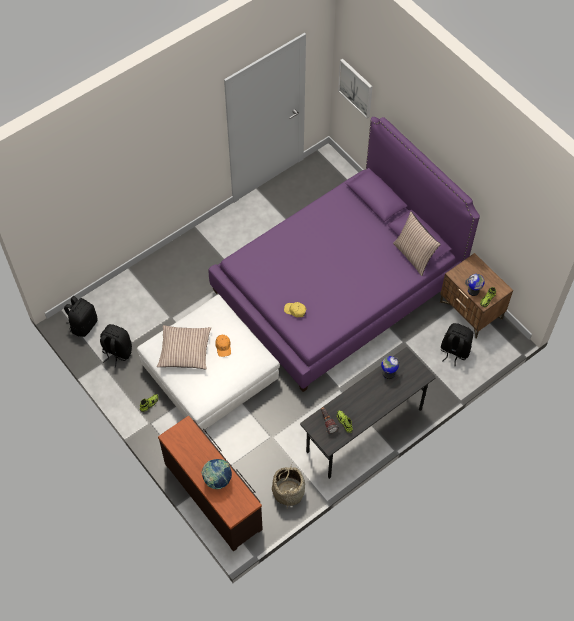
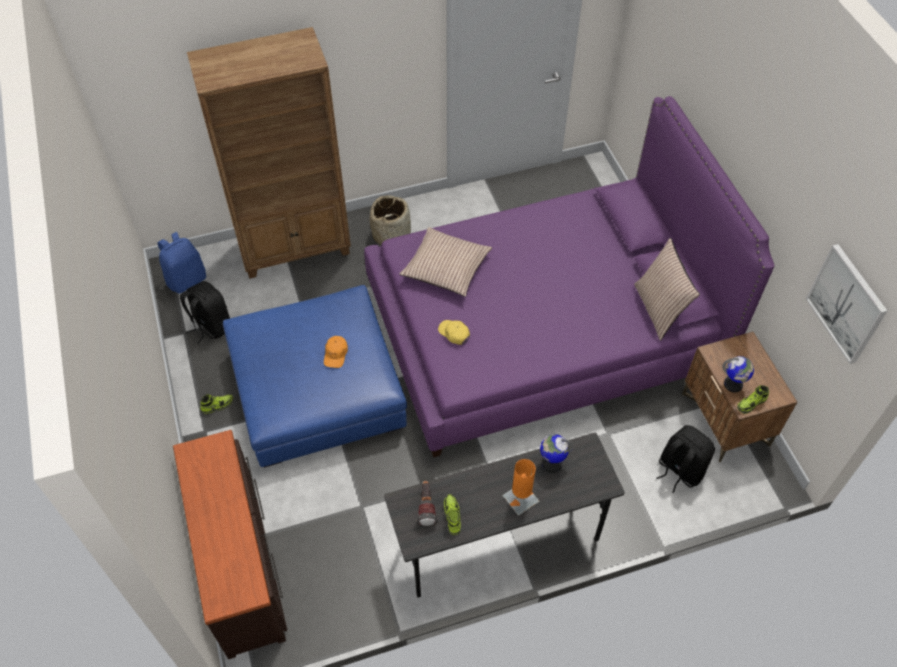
camera: 20 degrees right, 5 degrees down
black backpack [64,296,98,337] -> blue backpack [158,232,206,293]
white ottoman [137,294,280,430] -> blue ottoman [223,285,407,468]
pillow [157,325,211,370] -> pillow moved to [399,227,492,297]
globe [201,459,232,489] -> none
basket [272,465,305,508] -> basket moved to [370,195,411,245]
picture [338,59,373,118] -> picture moved to [806,244,887,364]
none -> brown bookcase [187,27,351,279]
none -> orange table lamp [503,459,539,516]

